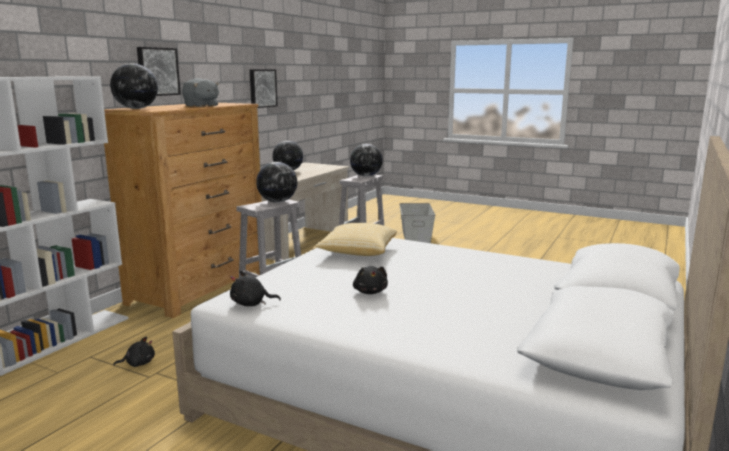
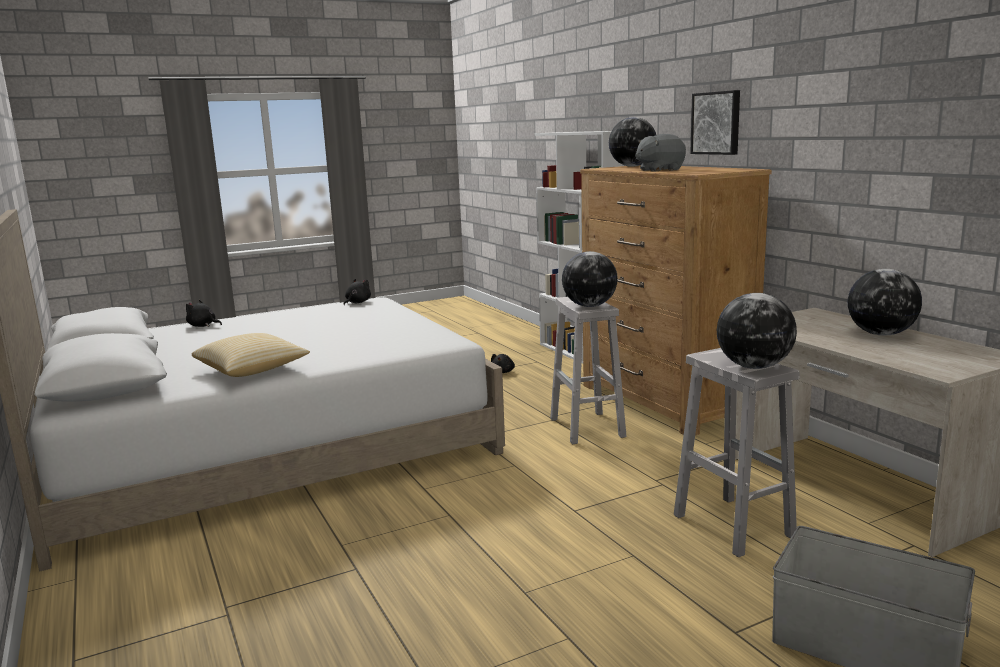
camera: 125 degrees right, 0 degrees up
picture [250,69,278,108] -> none
pillow [315,223,397,256] -> pillow moved to [192,333,310,377]
black plush toy [353,266,388,294] -> black plush toy moved to [186,299,222,327]

